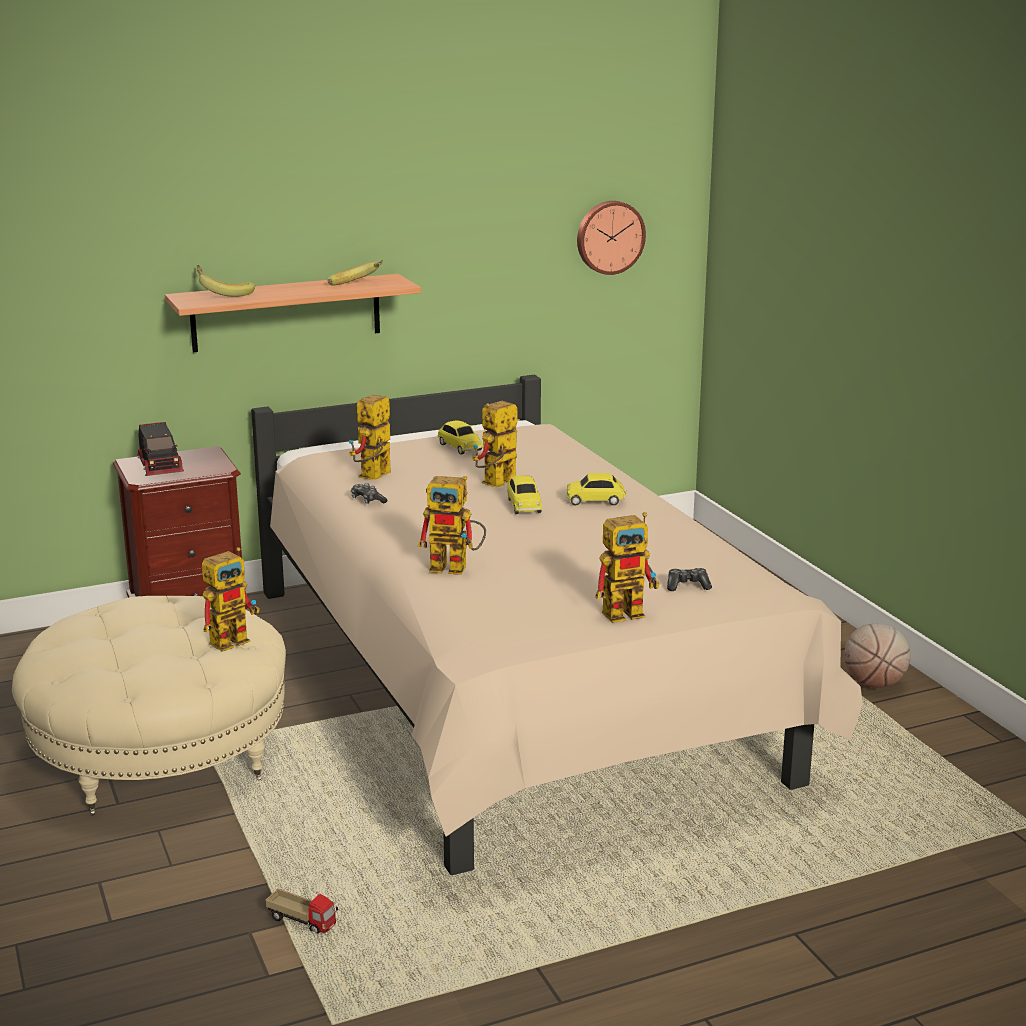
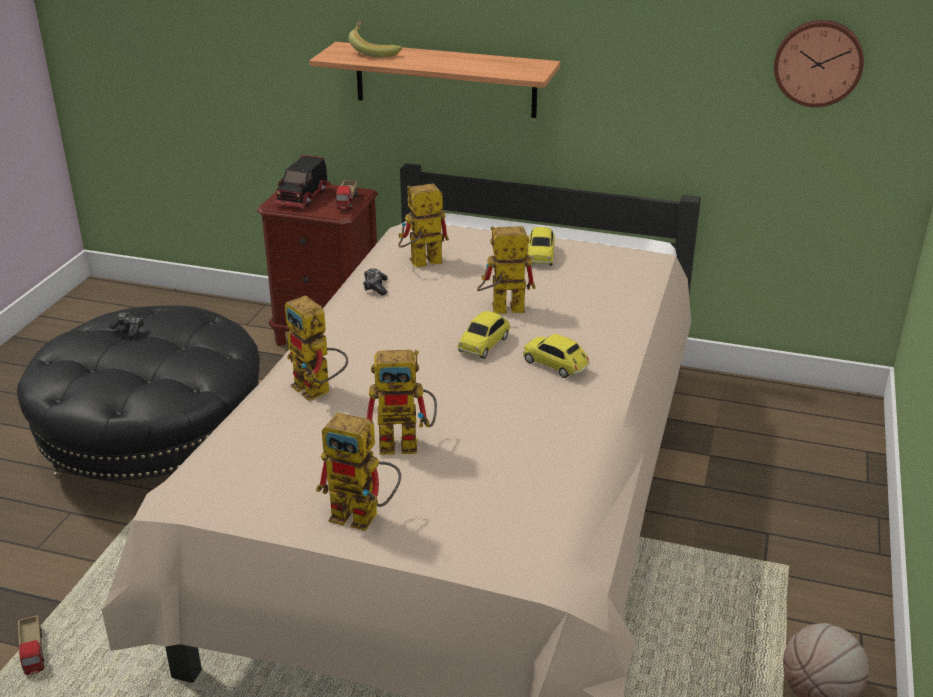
camera: 40 degrees right, 10 degrees up
beige ottoman [12,596,286,816] -> black ottoman [17,305,260,481]
toy robot [202,547,260,652] -> toy robot moved to [367,350,437,455]
banana [327,260,383,285] -> none
game controller [667,568,712,591] -> game controller moved to [109,312,144,337]
none -> toy truck [336,180,358,209]

